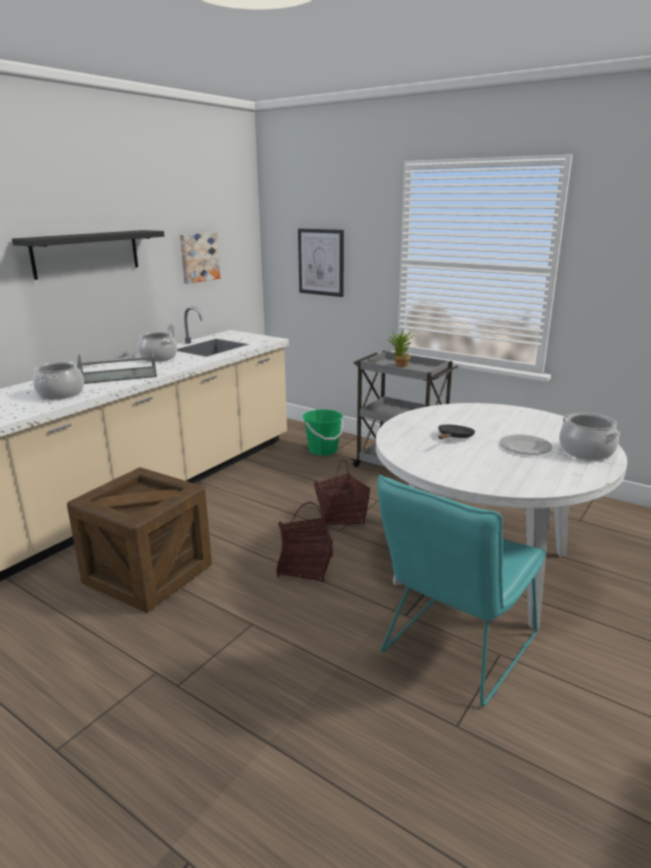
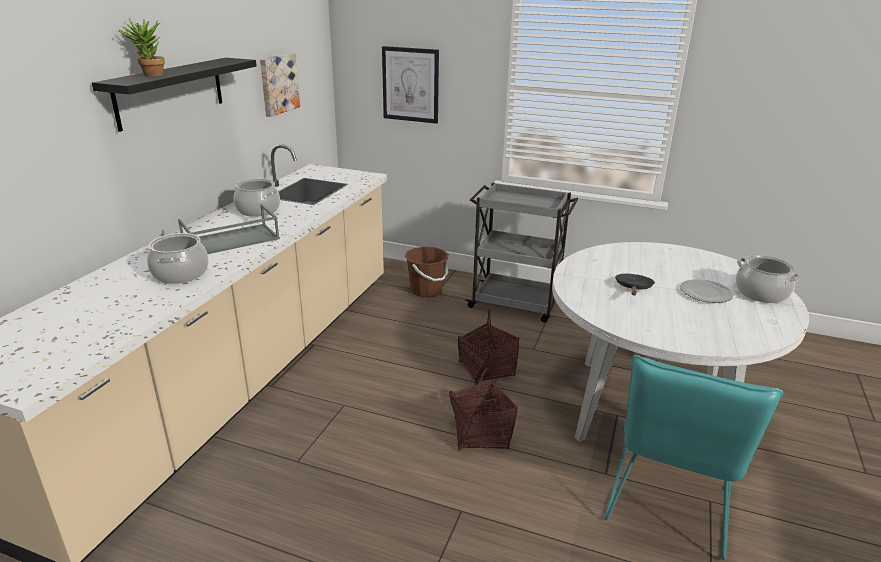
camera: 15 degrees left, 5 degrees up
crate [67,467,212,613] -> none
green bucket [302,409,343,456] -> brown bucket [405,247,449,298]
potted plant [387,331,414,367] -> potted plant moved to [119,19,165,77]

